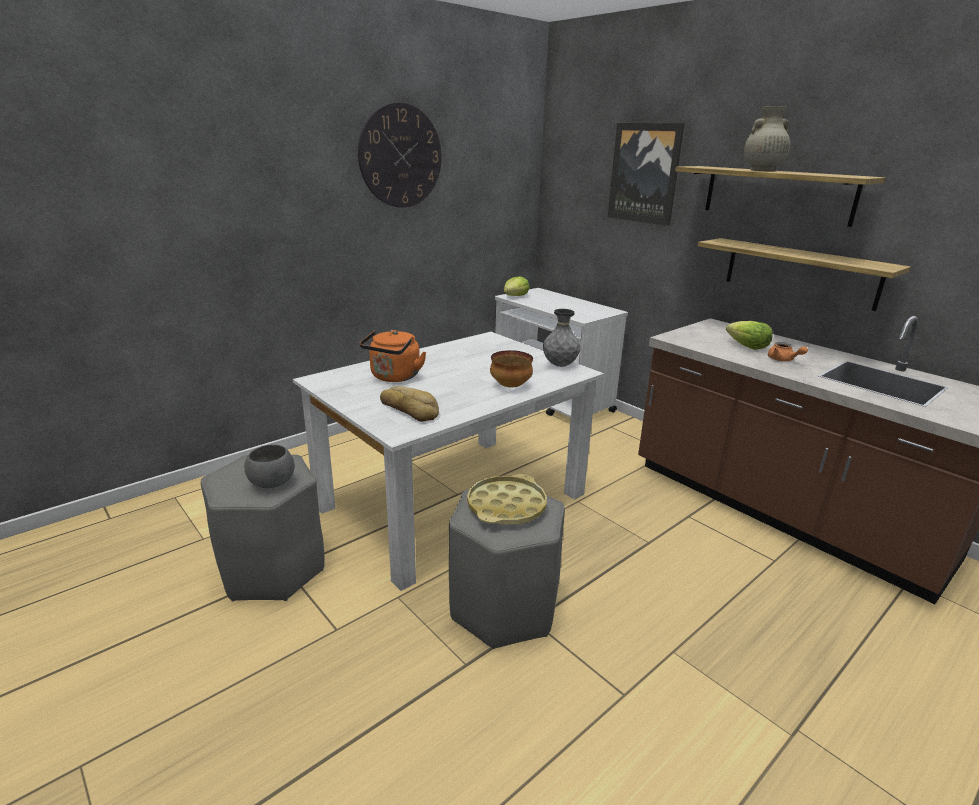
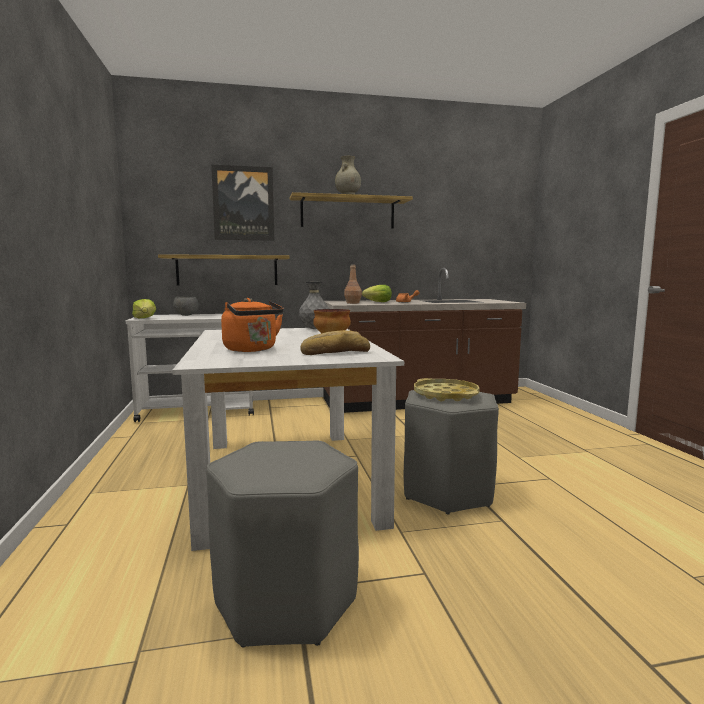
camera: 60 degrees left, 15 degrees down
grey bowl [244,444,295,488] -> grey bowl moved to [173,296,199,316]
wall clock [358,102,442,208] -> none
shelf [698,238,911,311] -> shelf moved to [158,254,290,285]
none -> brown bottle [344,265,362,304]

